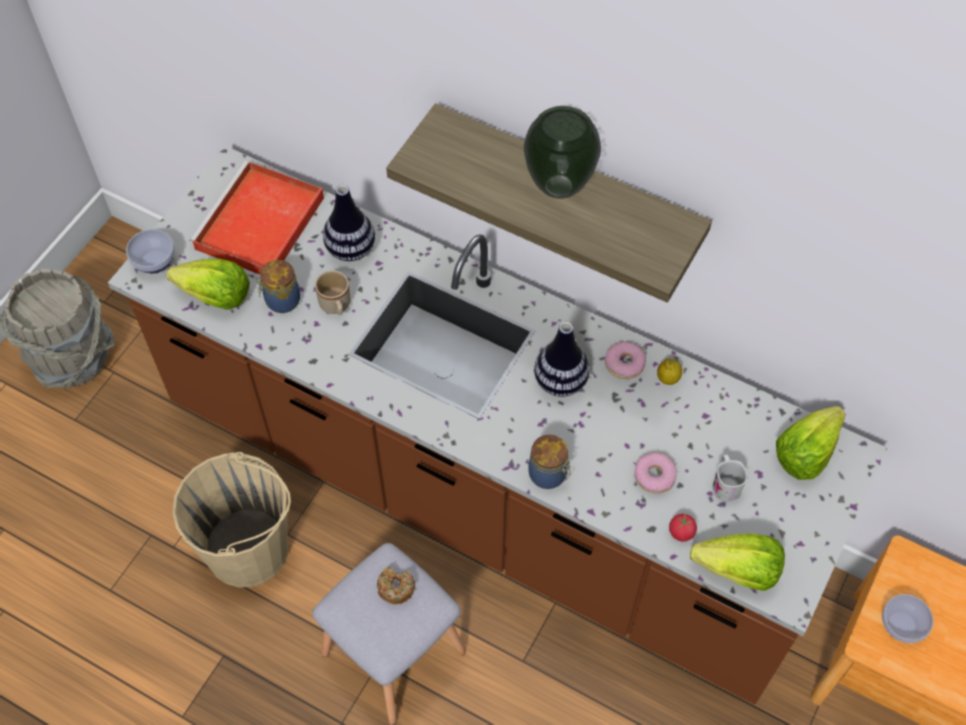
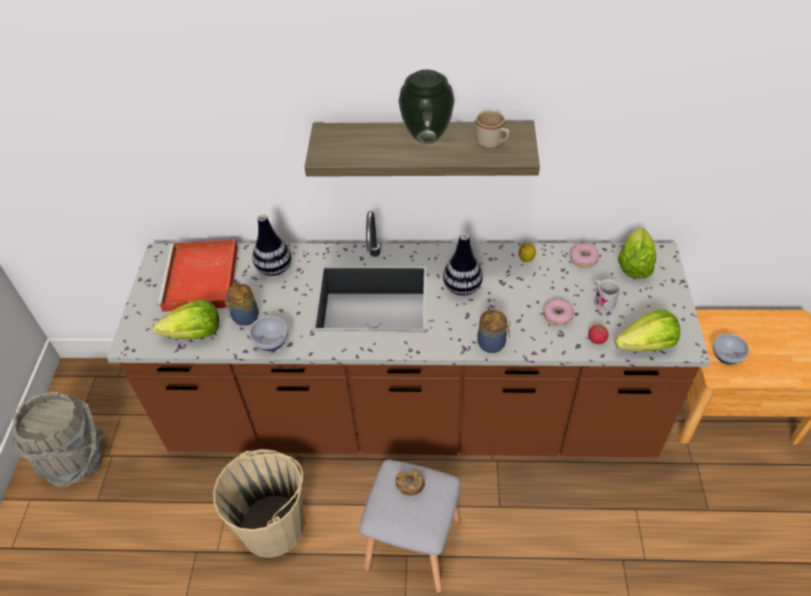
camera: 25 degrees left, 10 degrees down
bowl [126,229,175,273] -> bowl moved to [250,316,288,351]
beige mug [315,270,351,315] -> beige mug moved to [476,110,510,148]
donut [605,341,646,379] -> donut moved to [570,244,599,267]

